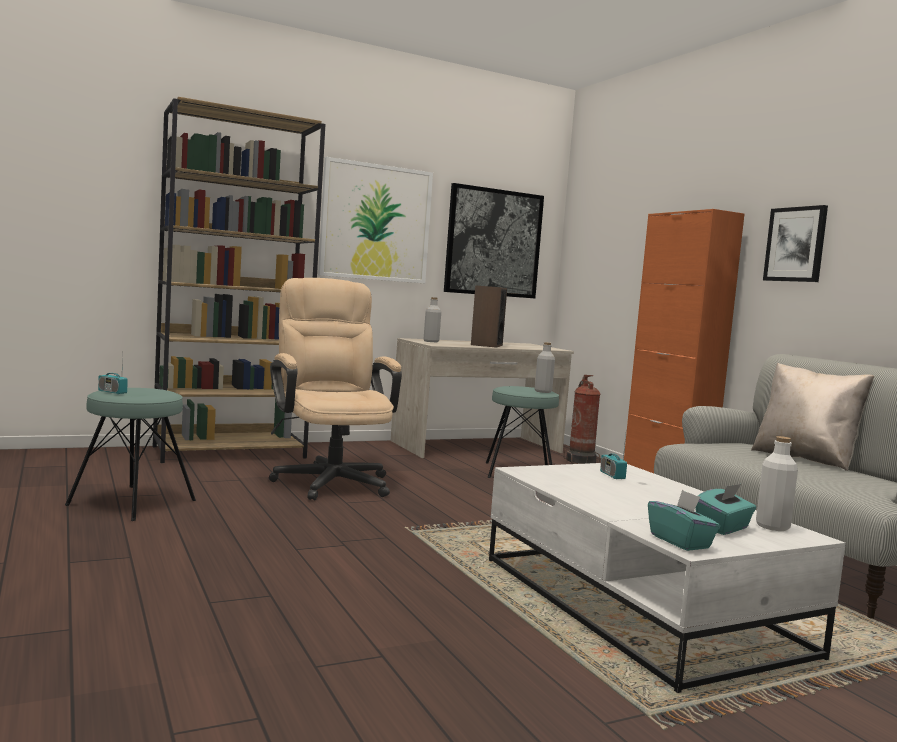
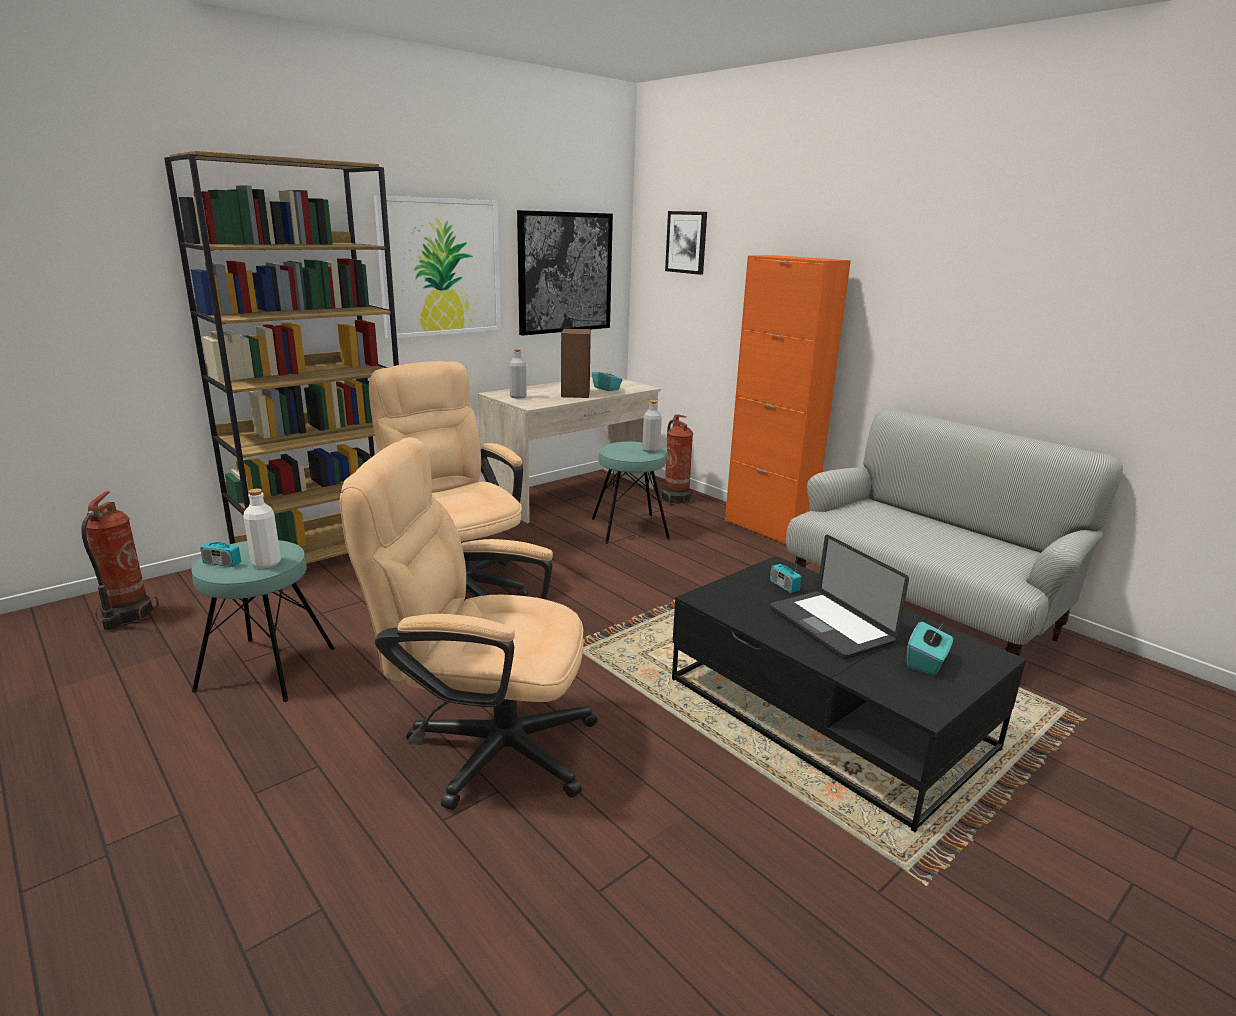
camera: 15 degrees left, 15 degrees up
white coffee table [489,463,846,693] -> black coffee table [672,556,1026,832]
turquoise tissue box [648,490,720,551] -> turquoise tissue box moved to [592,366,623,391]
beige pillow [751,363,874,471] -> none
white bottle [756,436,798,531] -> white bottle moved to [243,489,281,568]
picture [763,205,828,282] -> picture moved to [665,211,707,275]
none -> fire extinguisher [81,491,159,630]
none -> beige office chair [340,437,598,810]
none -> laptop [770,535,909,659]

